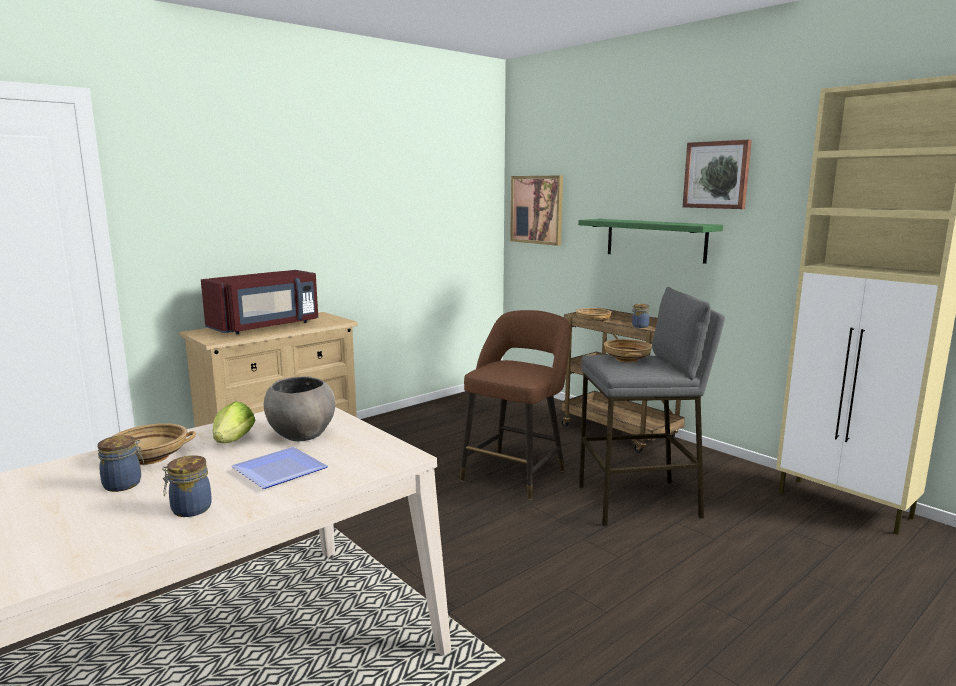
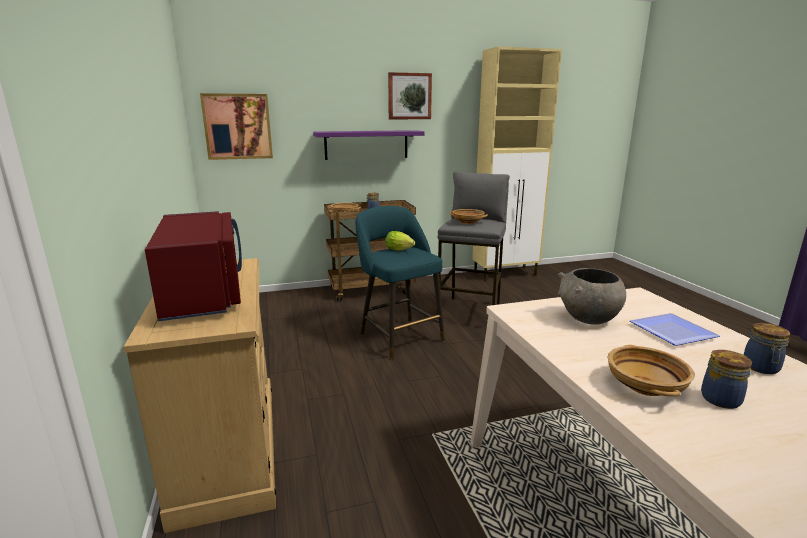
camera: 65 degrees left, 5 degrees up
lettuce [213,401,256,443] -> lettuce moved to [385,231,415,251]
brown stool [460,310,571,500] -> turquoise stool [355,206,445,359]
green shelf [578,219,723,264] -> purple shelf [313,130,425,160]

